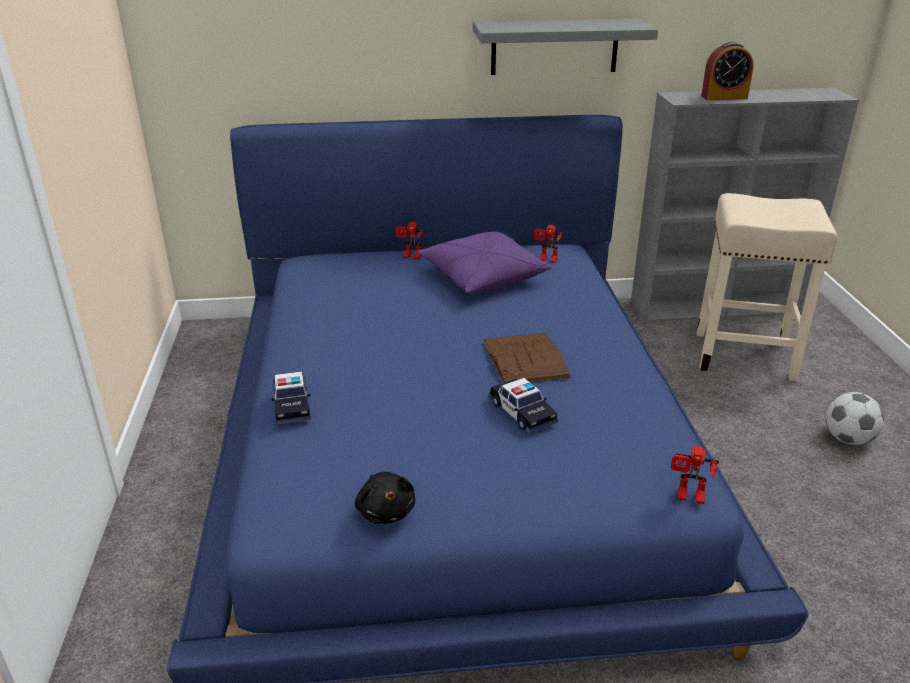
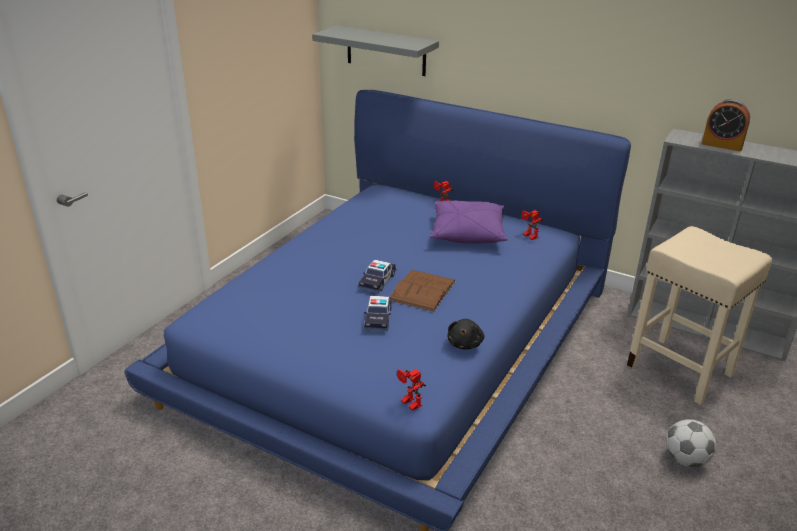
camera: 35 degrees right, 0 degrees up
toy car [271,371,311,424] -> toy car moved to [358,259,397,293]
black plush toy [355,472,415,524] -> black plush toy moved to [447,319,484,349]
grey shelf [473,18,658,75] -> grey shelf moved to [312,26,439,76]

